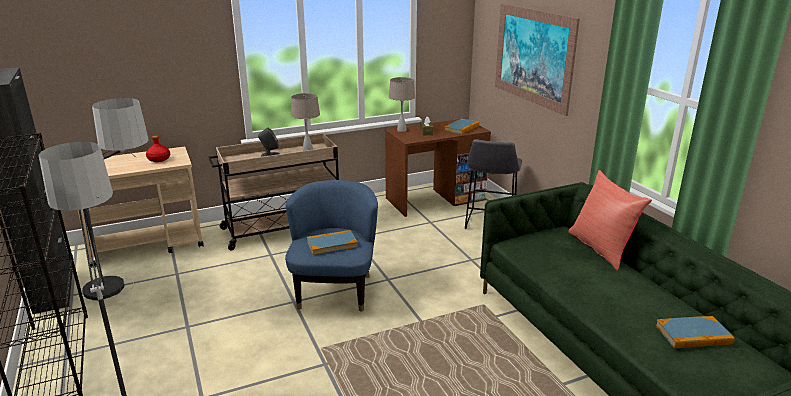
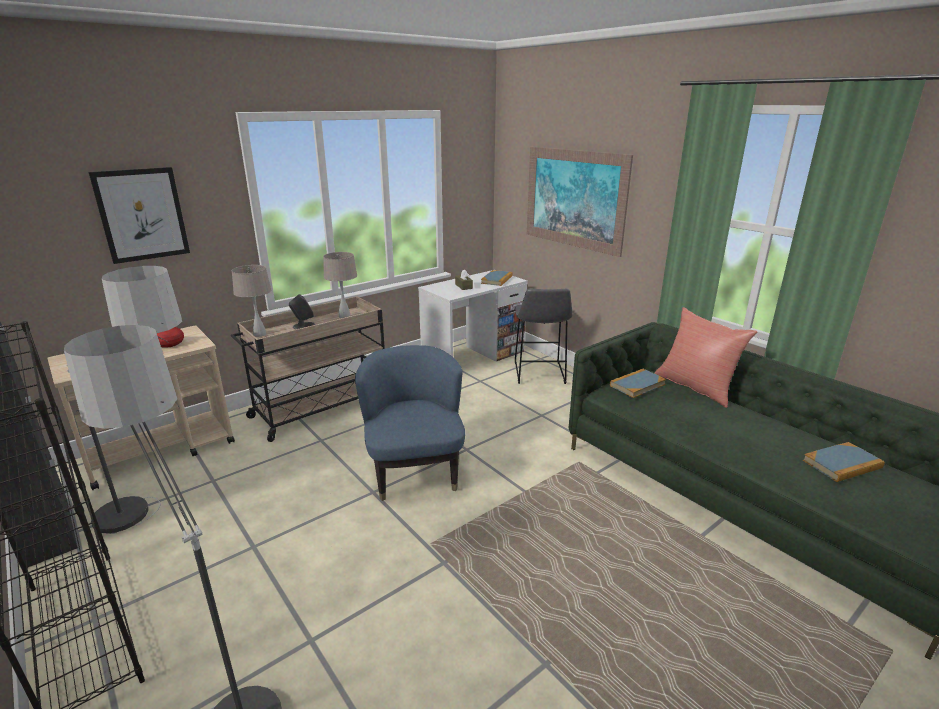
camera: 15 degrees left, 0 degrees up
book [307,230,358,255] -> book moved to [610,369,666,398]
brown desk [385,118,491,217] -> white desk [418,270,528,361]
beige table lamp [389,77,415,132] -> beige table lamp moved to [231,265,271,337]
none -> picture [88,167,190,264]

